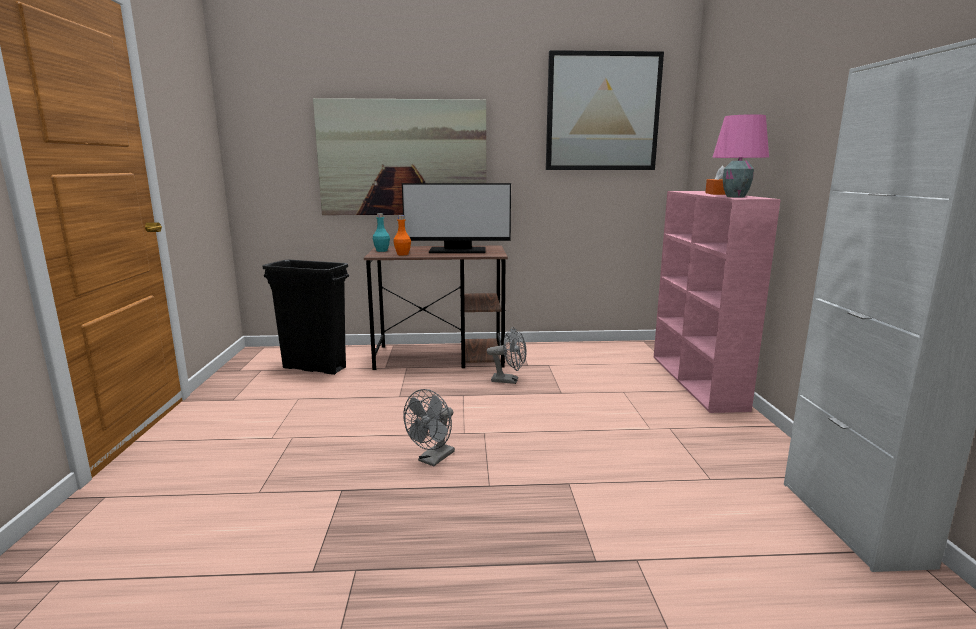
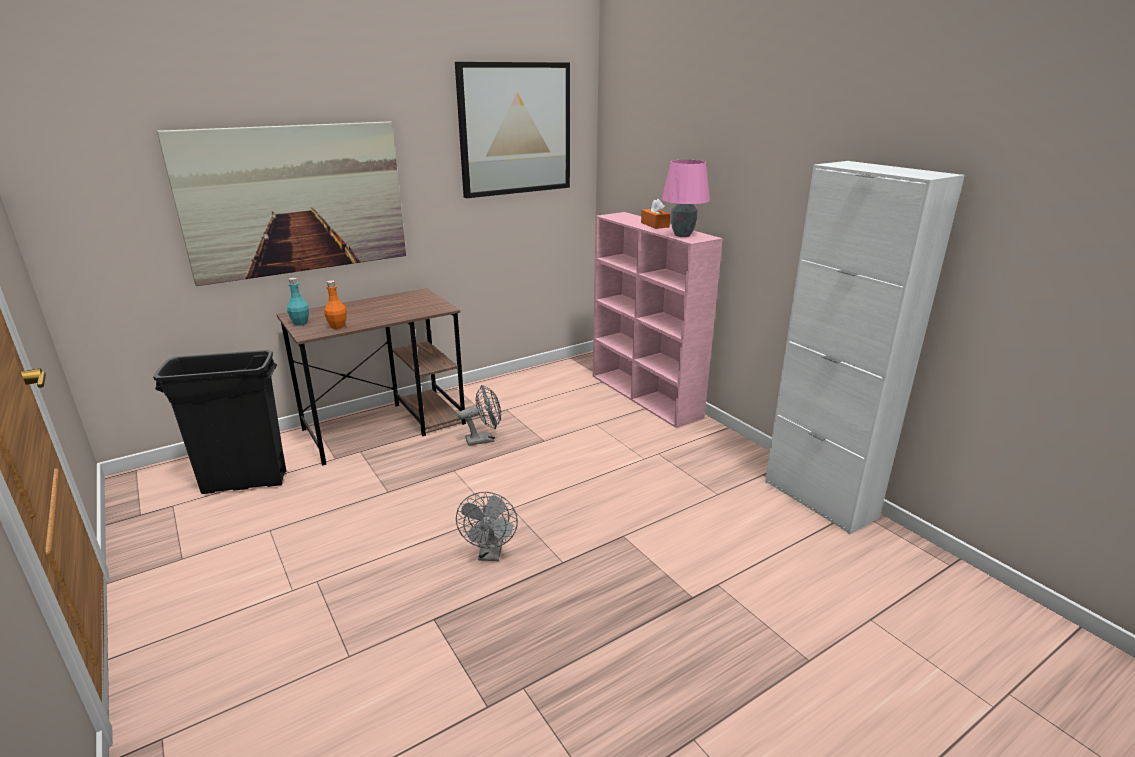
camera: 30 degrees left, 10 degrees up
monitor [402,183,511,253] -> none

